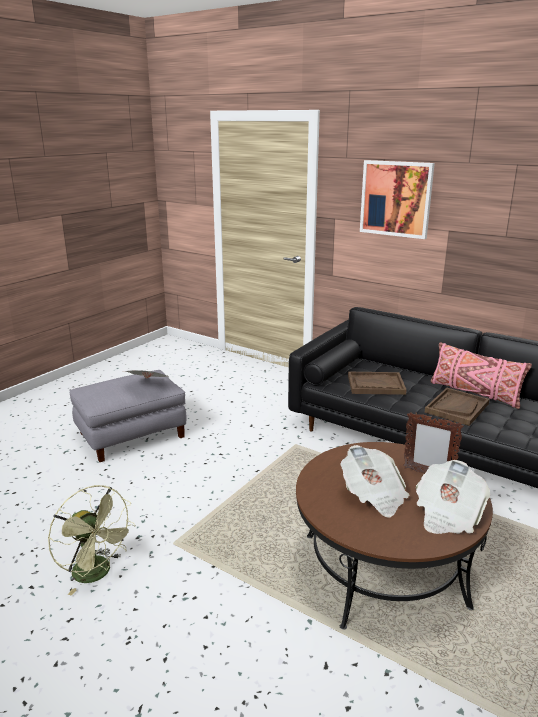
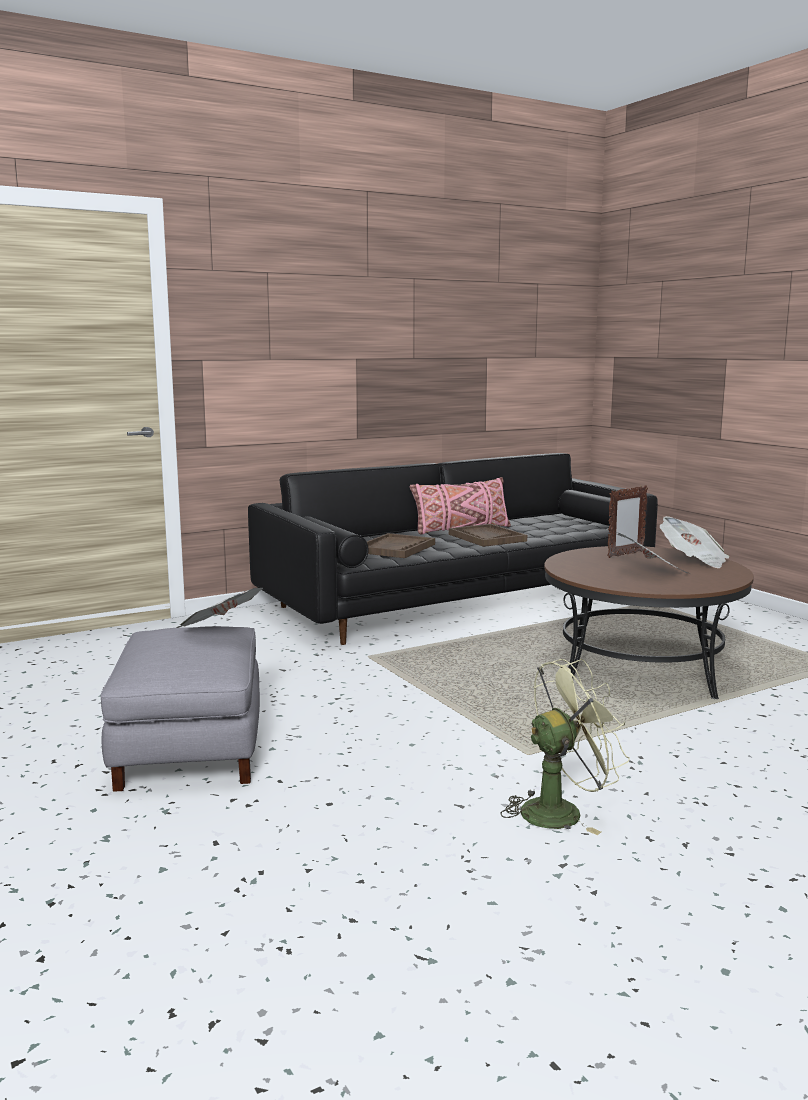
camera: 65 degrees left, 10 degrees down
picture [360,160,435,239] -> none

